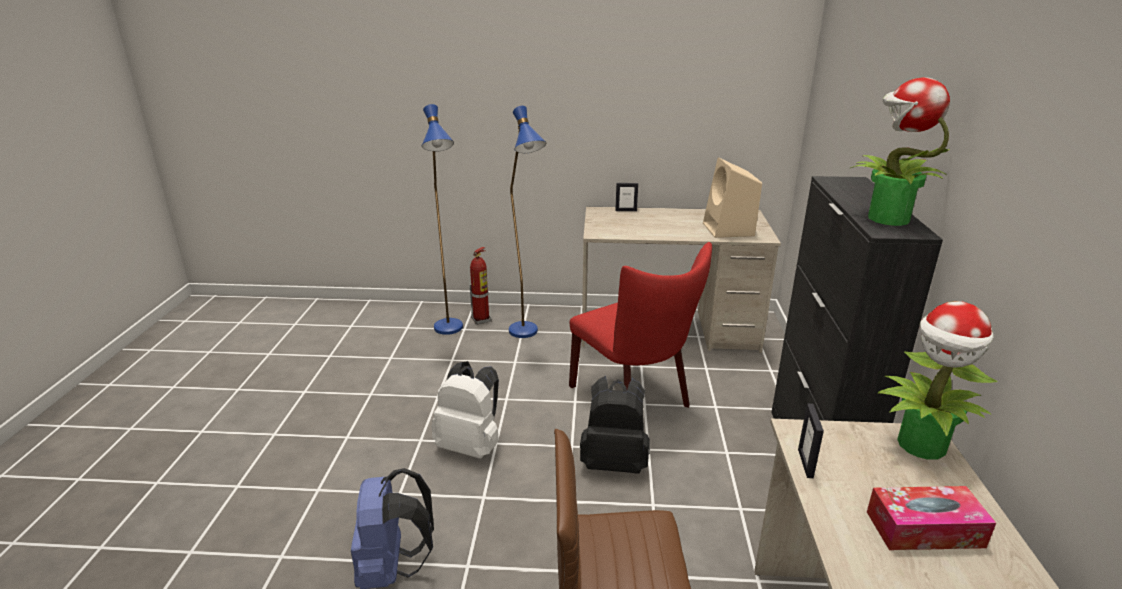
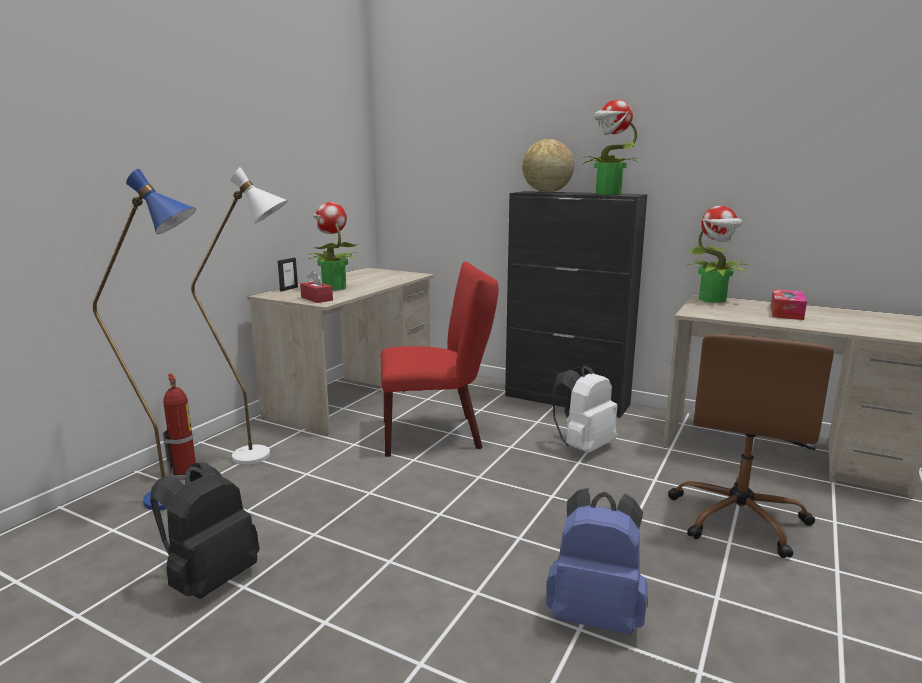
camera: 65 degrees left, 10 degrees down
white backpack [432,361,499,459] -> white backpack moved to [552,365,617,453]
blue floor lamp [509,106,546,338] -> white floor lamp [191,167,288,465]
black backpack [580,376,650,474] -> black backpack moved to [150,462,260,599]
beige speaker [703,157,762,238] -> none
picture frame [798,403,824,478] -> none
none -> red tissue box [300,271,333,303]
none -> potted plant [307,202,358,291]
none -> globe [522,139,574,193]

